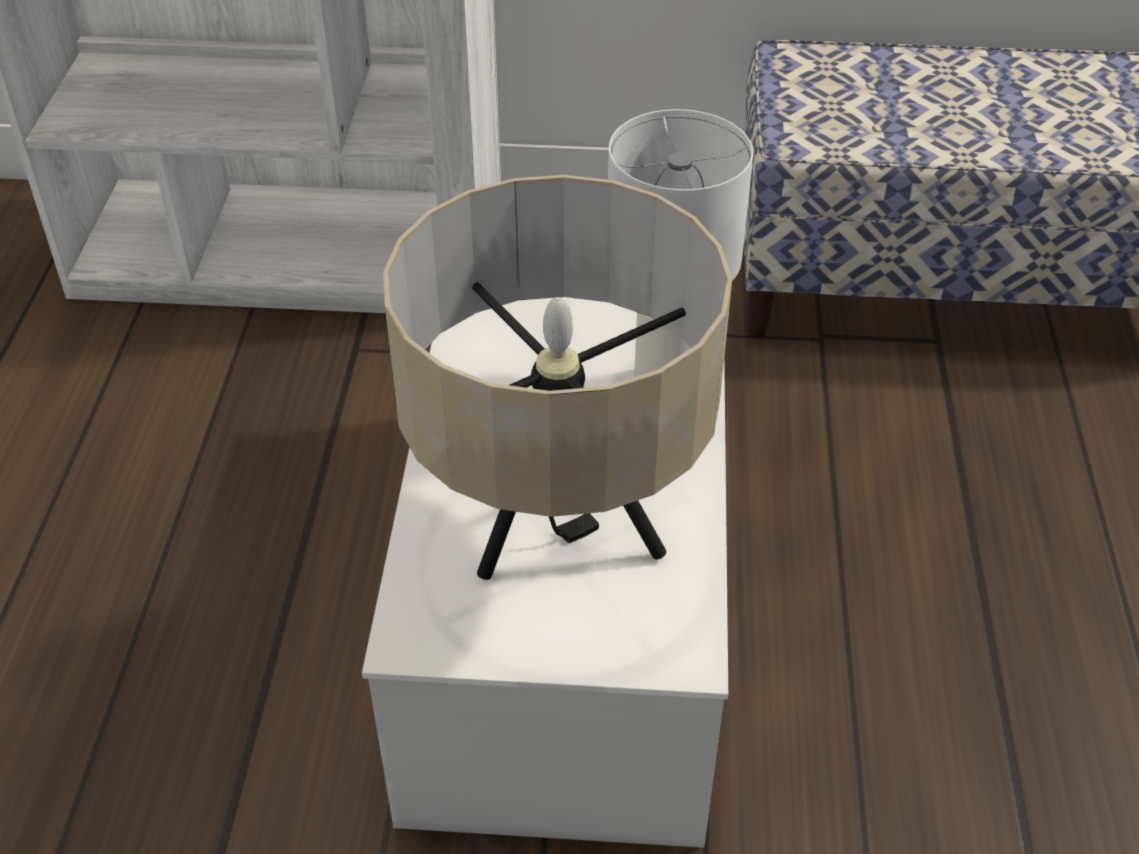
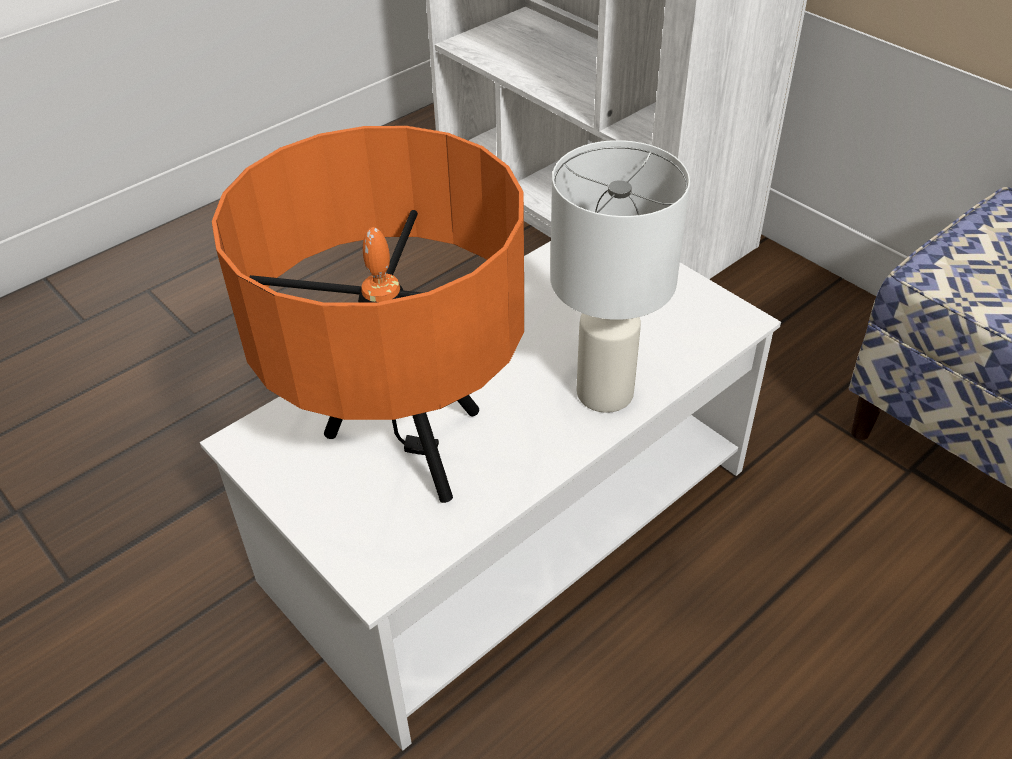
camera: 45 degrees right, 0 degrees up
beige table lamp [383,175,732,580] -> orange table lamp [212,126,524,503]

